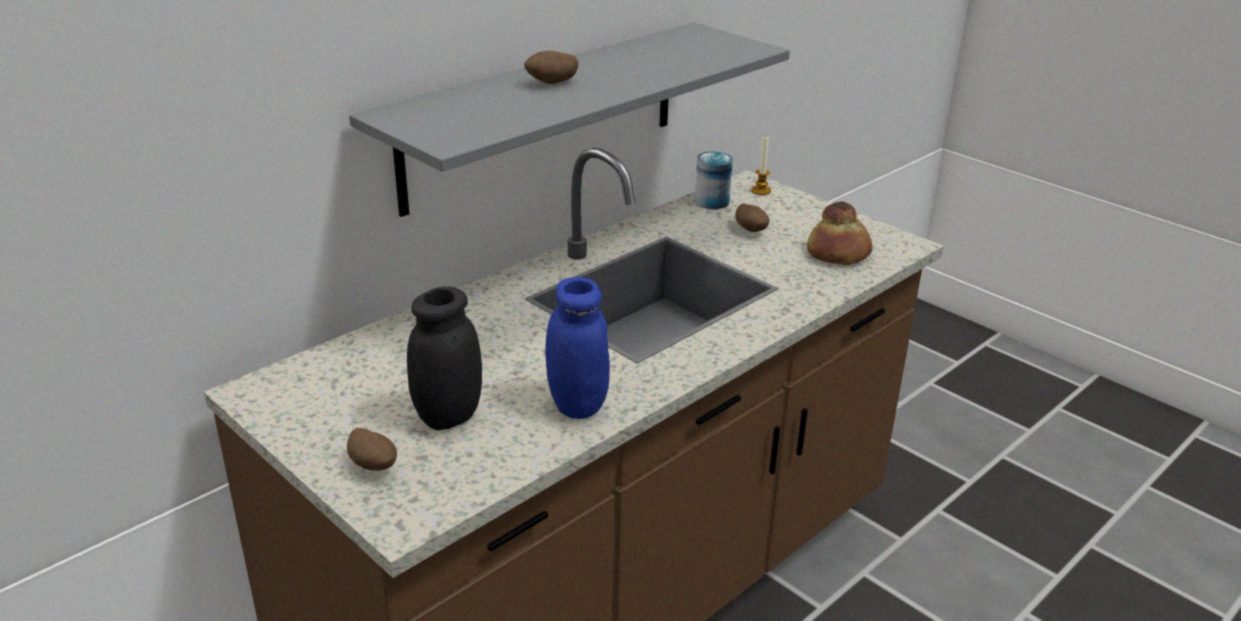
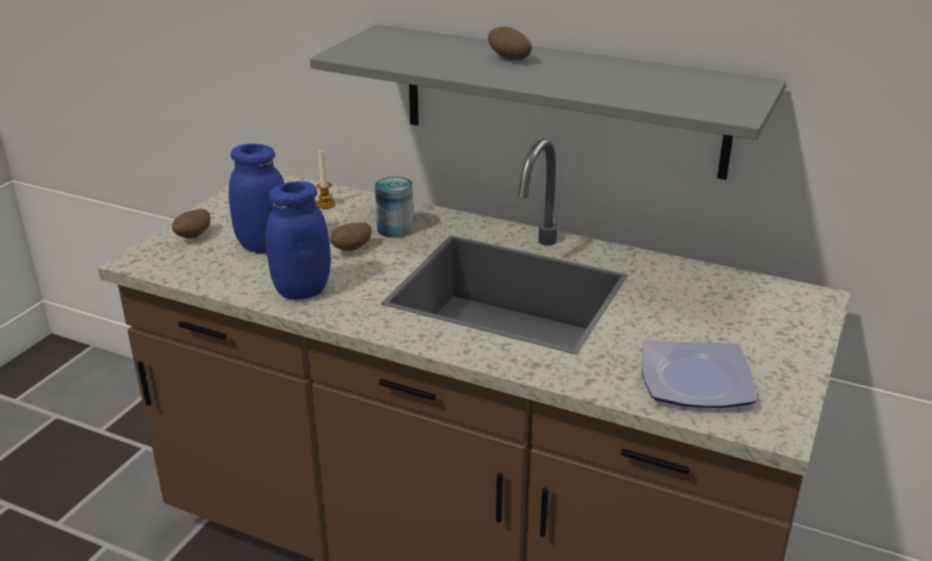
camera: 70 degrees right, 0 degrees up
black jar [407,286,482,430] -> blue jar [229,143,284,253]
can [695,151,733,209] -> can moved to [375,177,414,238]
potato [735,203,770,232] -> potato moved to [330,223,371,251]
candle [751,137,771,195] -> candle moved to [316,150,336,209]
bread [807,202,872,265] -> plate [642,340,756,408]

